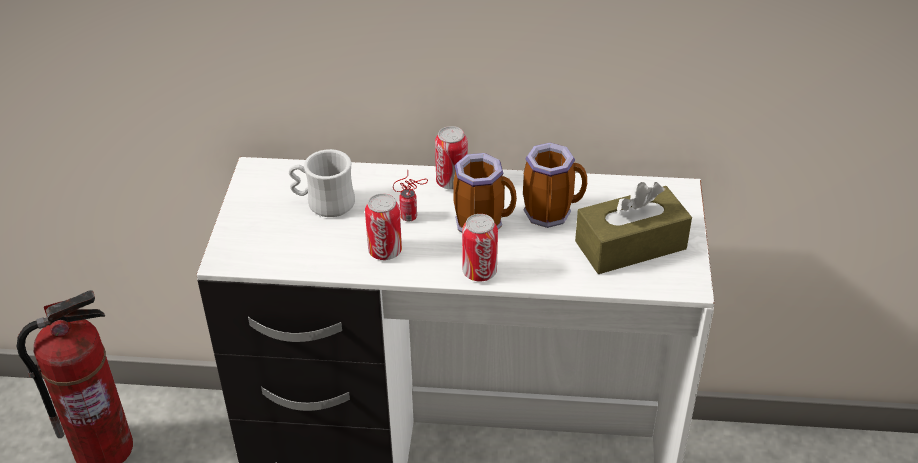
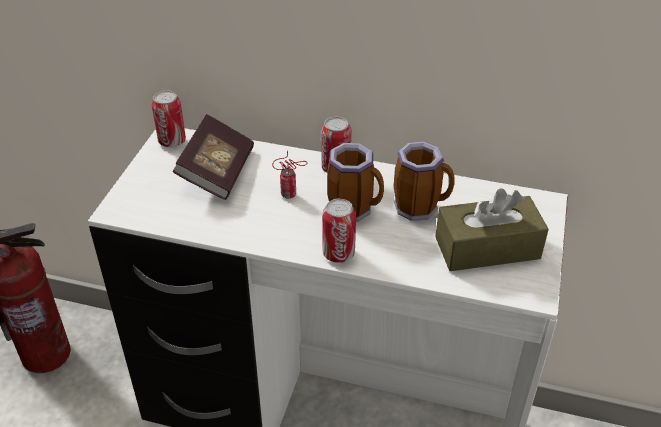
camera: 10 degrees right, 0 degrees up
white mug [289,149,355,217] -> book [173,114,254,200]
can [365,193,402,260] -> can moved to [152,90,186,147]

